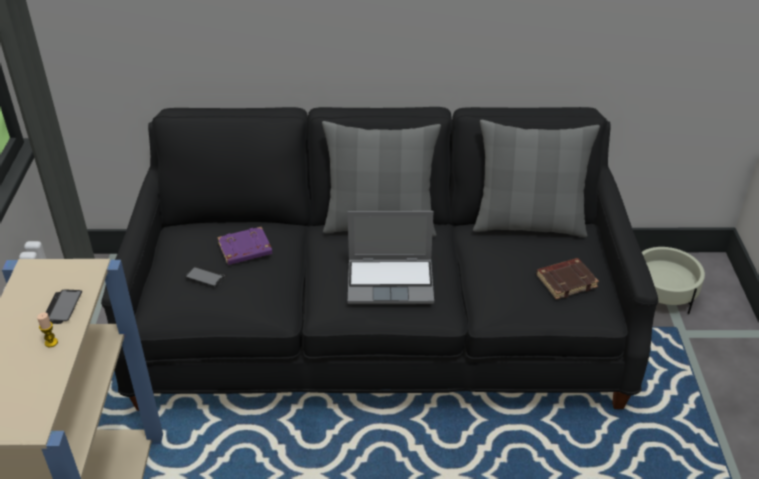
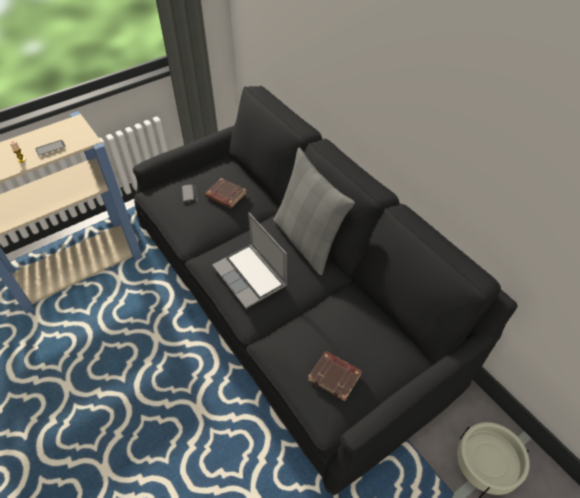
camera: 55 degrees right, 10 degrees up
purple book [217,227,272,265] -> brown book [205,178,247,208]
grey pillow [473,120,600,237] -> none

